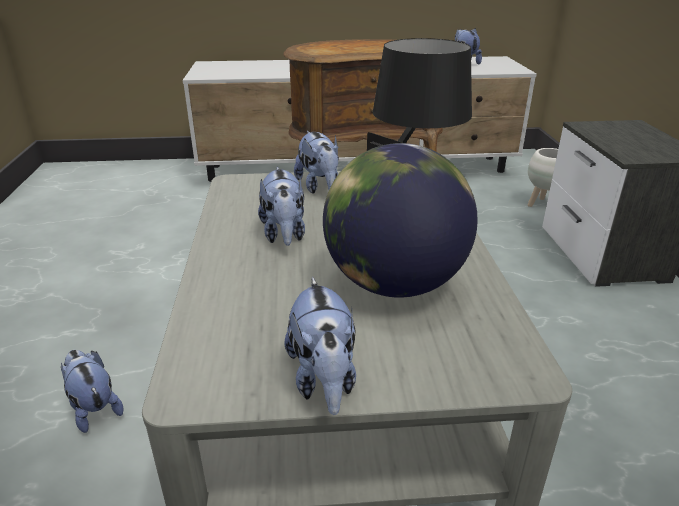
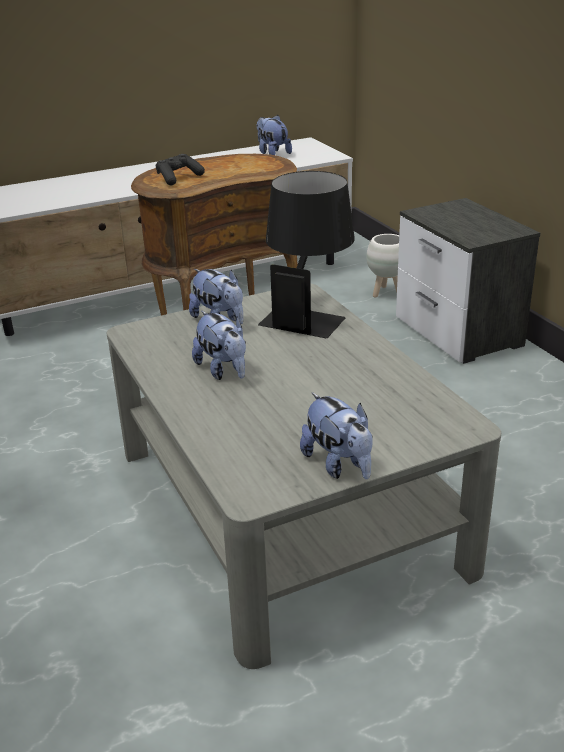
camera: 20 degrees left, 0 degrees up
plush toy [61,350,123,433] -> none
globe [323,143,478,298] -> none
none -> black game controller [156,154,205,186]

